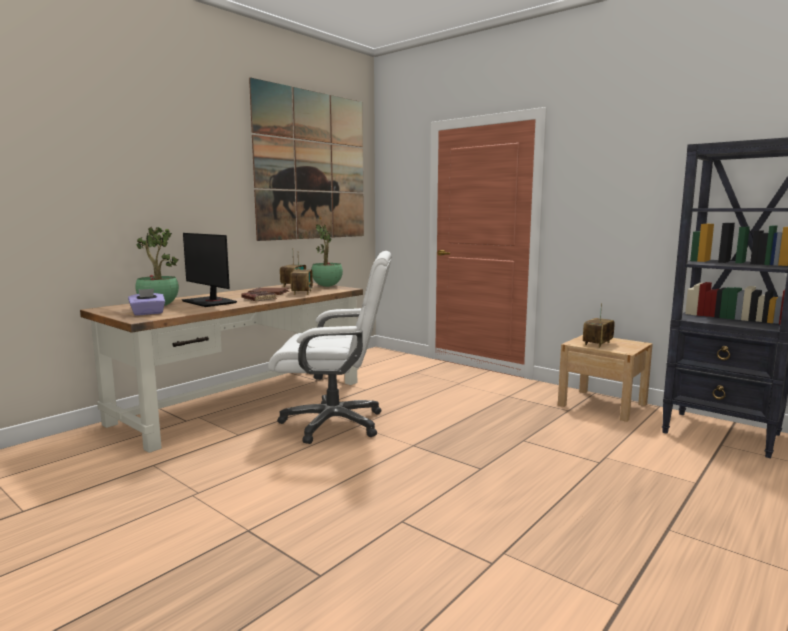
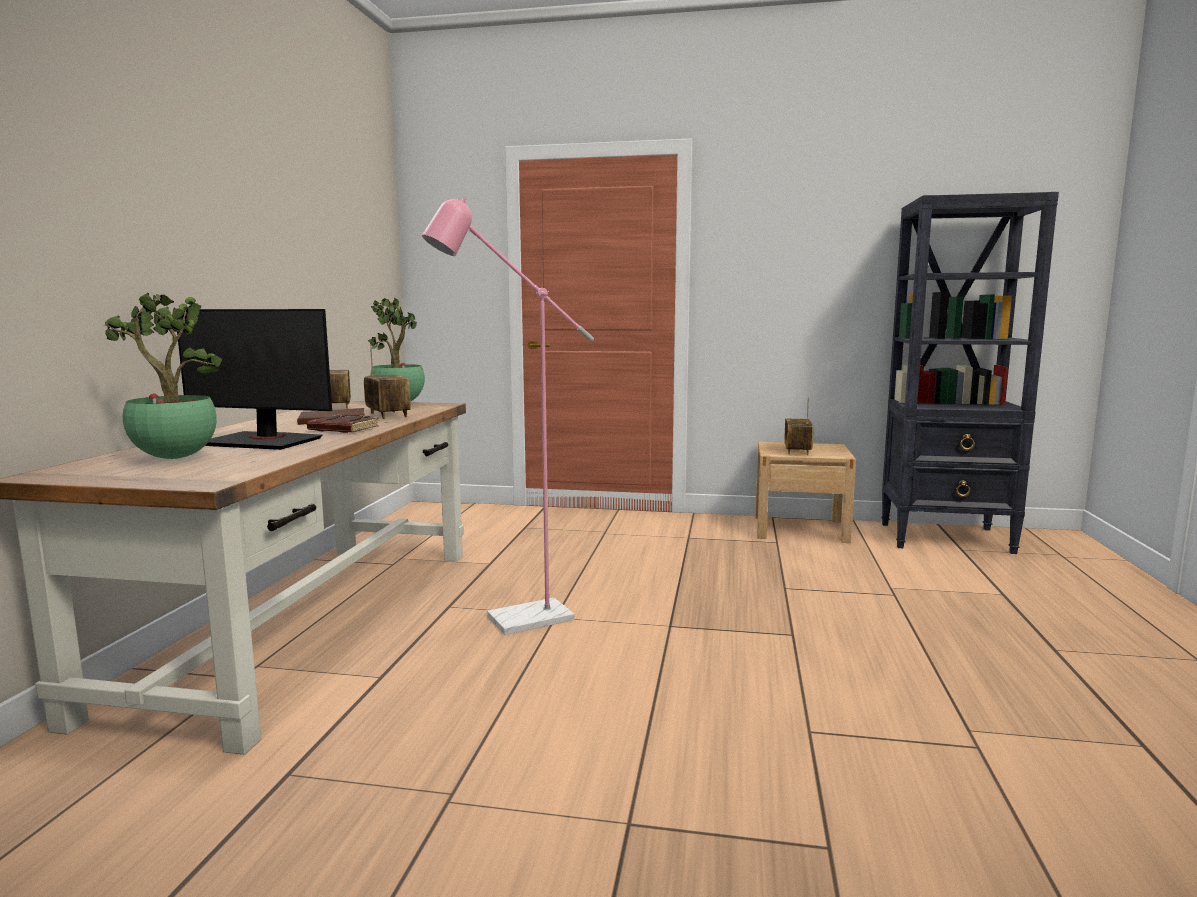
camera: 30 degrees left, 0 degrees up
purple tissue box [128,289,165,315] -> none
picture [249,77,364,241] -> none
white office chair [268,251,391,444] -> pink floor lamp [422,197,594,635]

